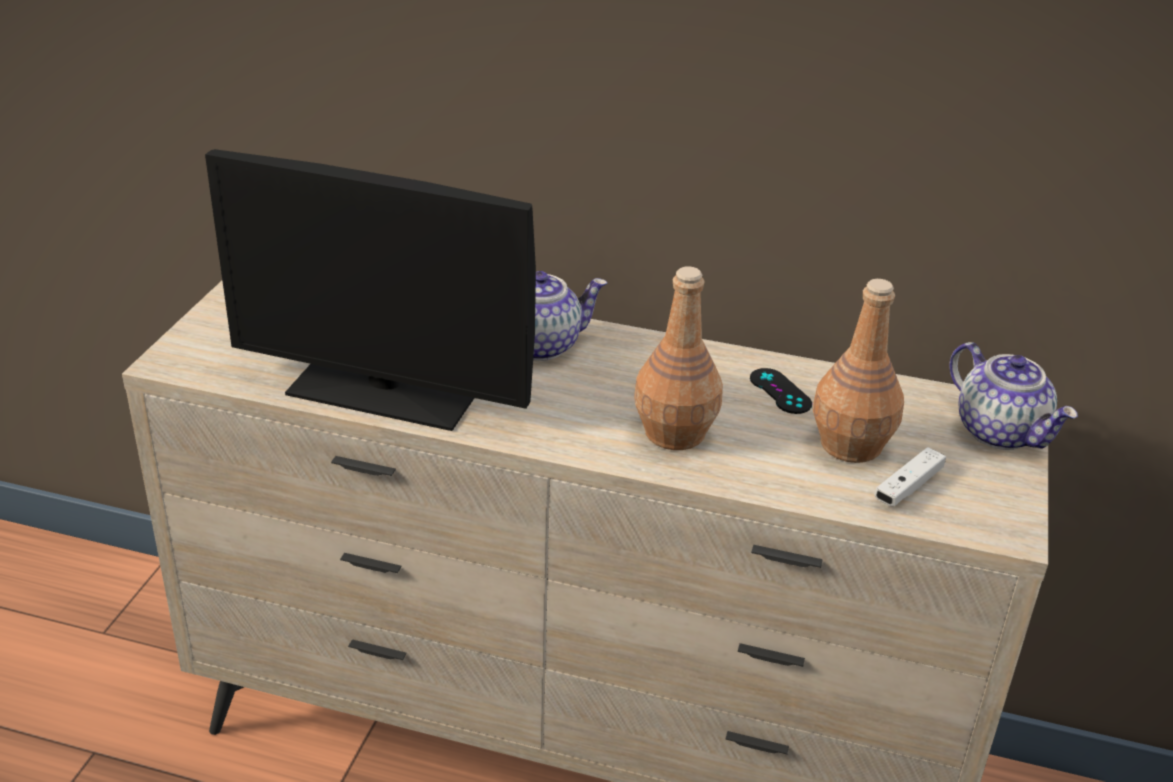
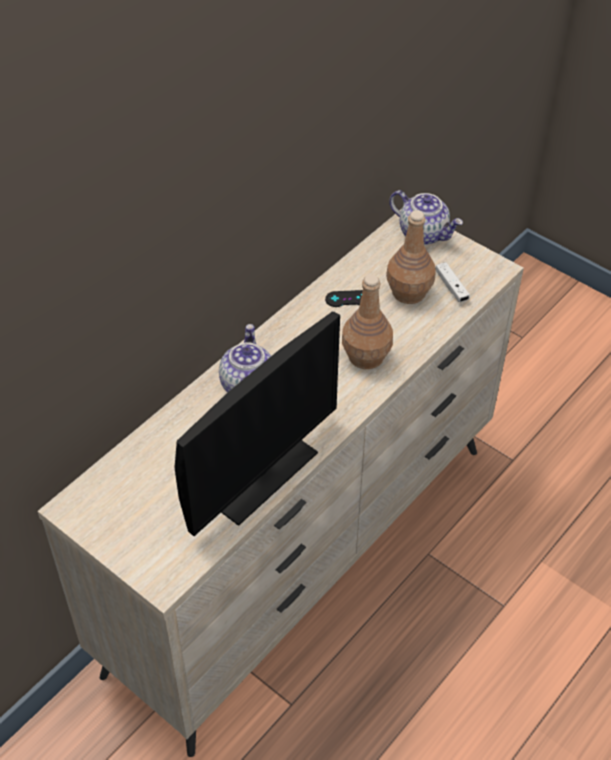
camera: 65 degrees left, 15 degrees up
teapot [949,342,1078,450] -> teapot turned 45 degrees clockwise [389,190,463,245]

